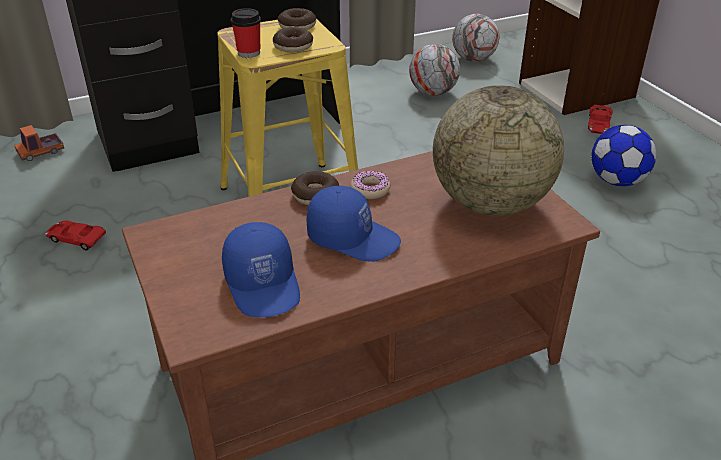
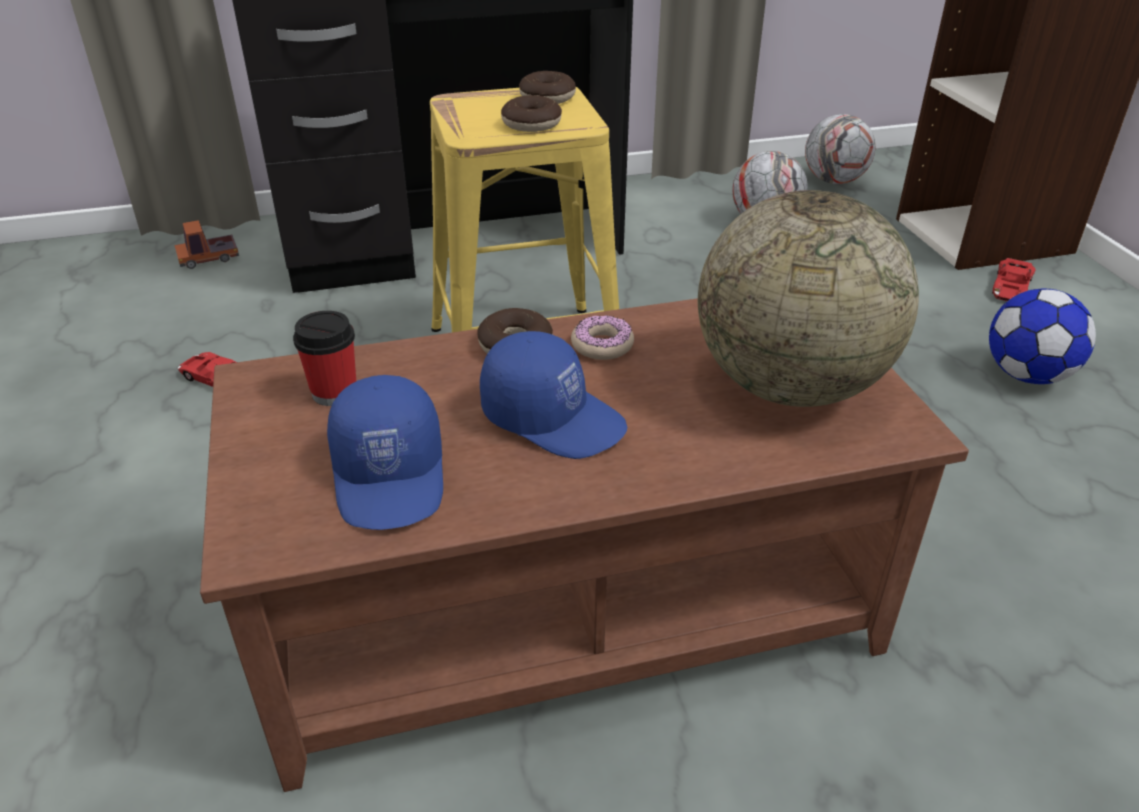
camera: 10 degrees right, 0 degrees up
cup [231,8,261,58] -> cup moved to [293,311,356,406]

